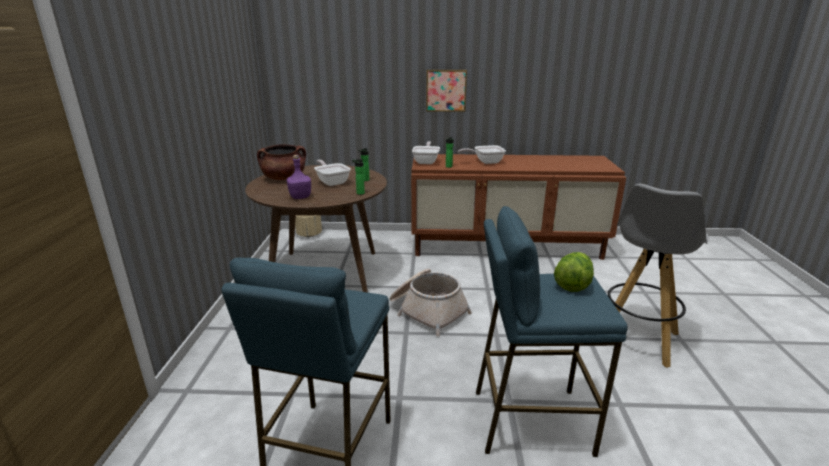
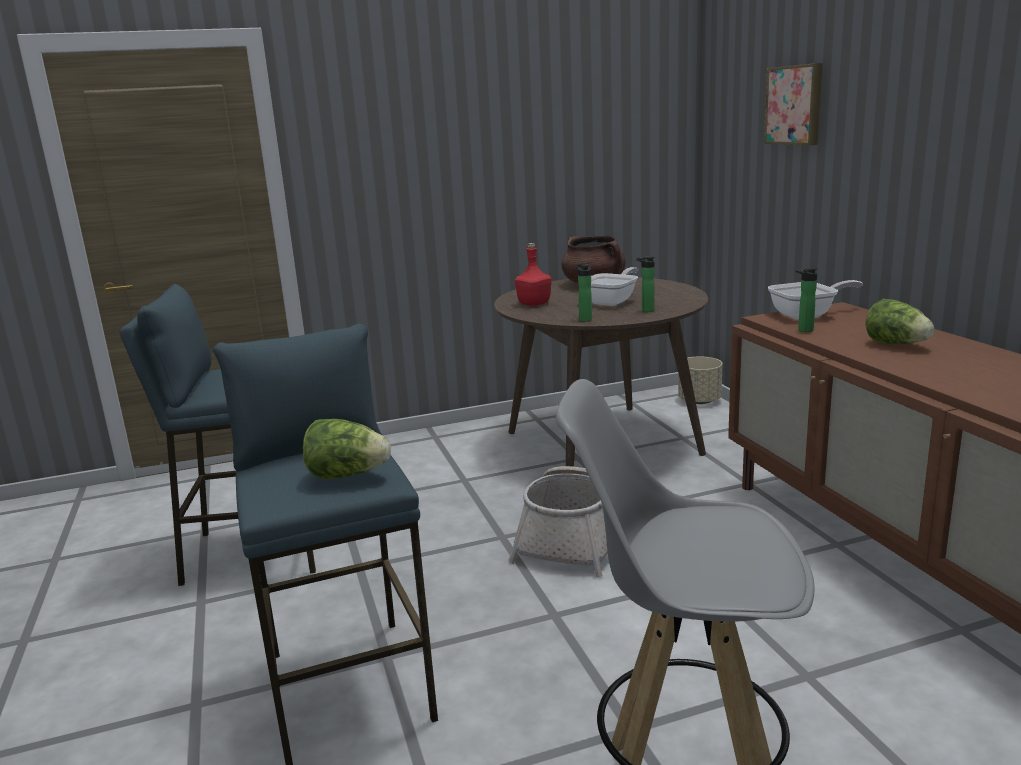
camera: 70 degrees right, 5 degrees down
purple bottle [286,155,311,199] -> red bottle [515,243,551,306]
picture [426,70,467,112] -> picture moved to [764,63,823,146]
frying pan [458,145,506,164] -> lettuce [866,299,934,344]

